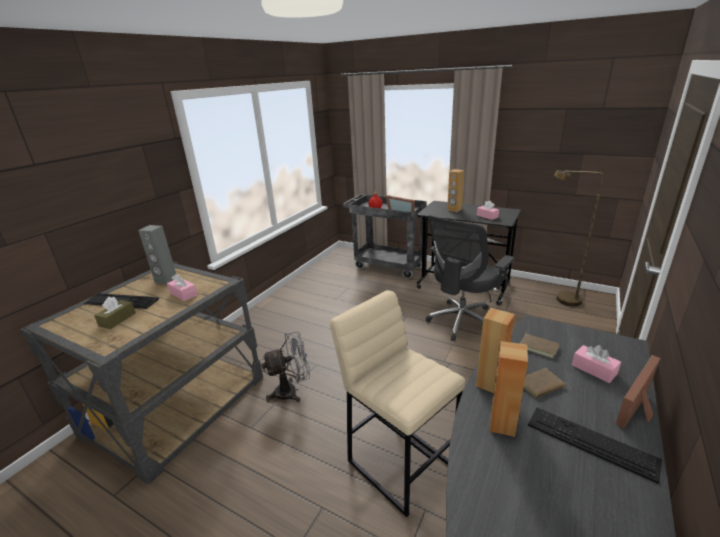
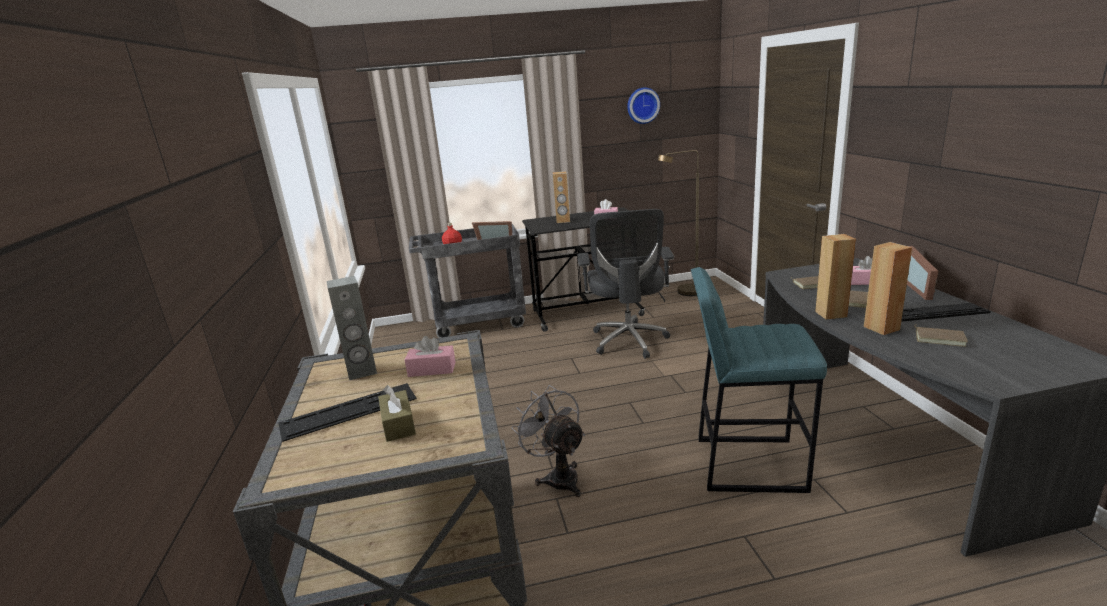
camera: 40 degrees left, 5 degrees down
grey fan [261,332,310,402] -> grey fan turned 60 degrees counterclockwise [511,385,585,497]
beige stool [330,290,465,517] -> turquoise stool [691,267,827,493]
none -> wall clock [627,87,660,124]
none -> brown book [914,325,968,347]

